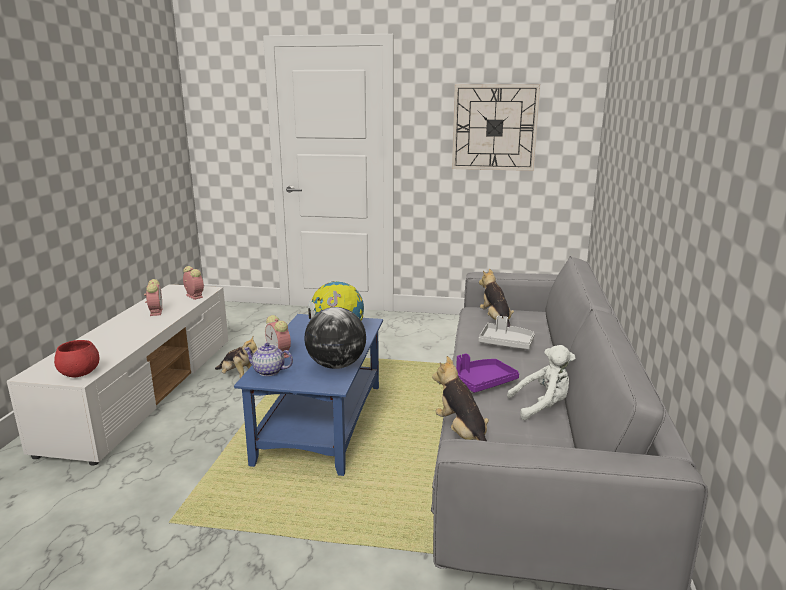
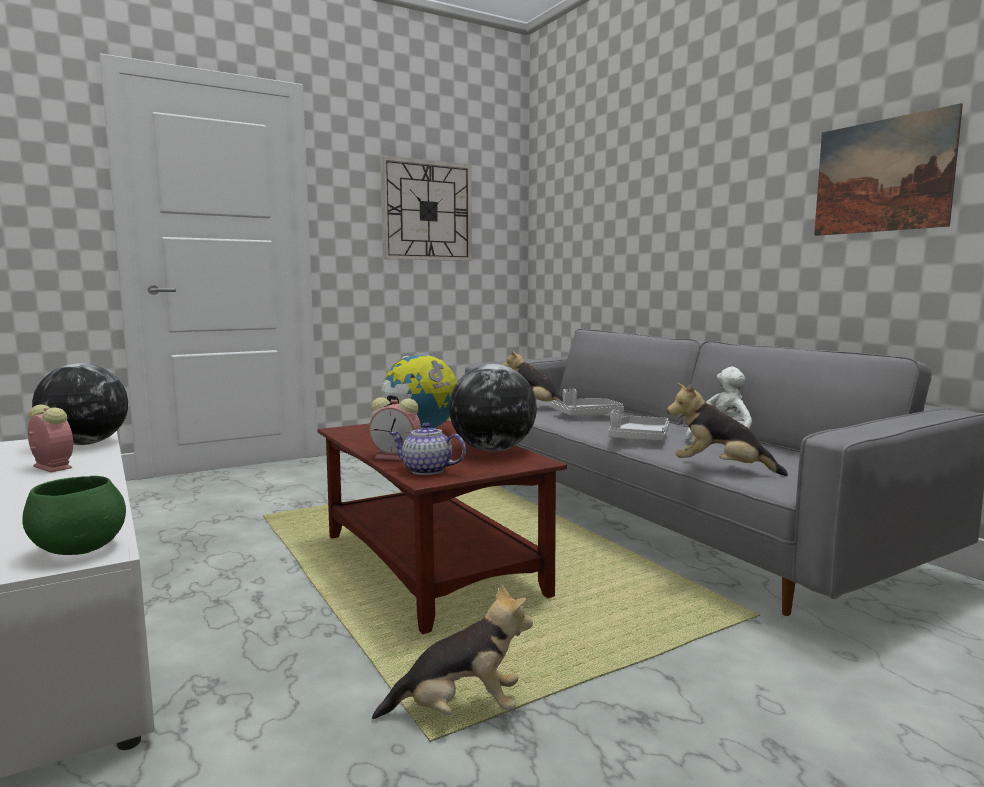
camera: 40 degrees left, 10 degrees down
red bowl [54,340,99,377] -> green bowl [22,476,126,555]
alarm clock [183,266,204,300] -> globe [32,363,128,445]
plush toy [215,337,258,378] -> plush toy moved to [372,582,533,719]
blue coffee table [234,314,383,476] -> brown coffee table [318,420,567,634]
teapot [243,343,293,376] -> teapot turned 45 degrees clockwise [390,422,466,475]
purple tray [456,353,519,393] -> grey tray [608,410,669,441]
none -> picture [814,103,963,236]

